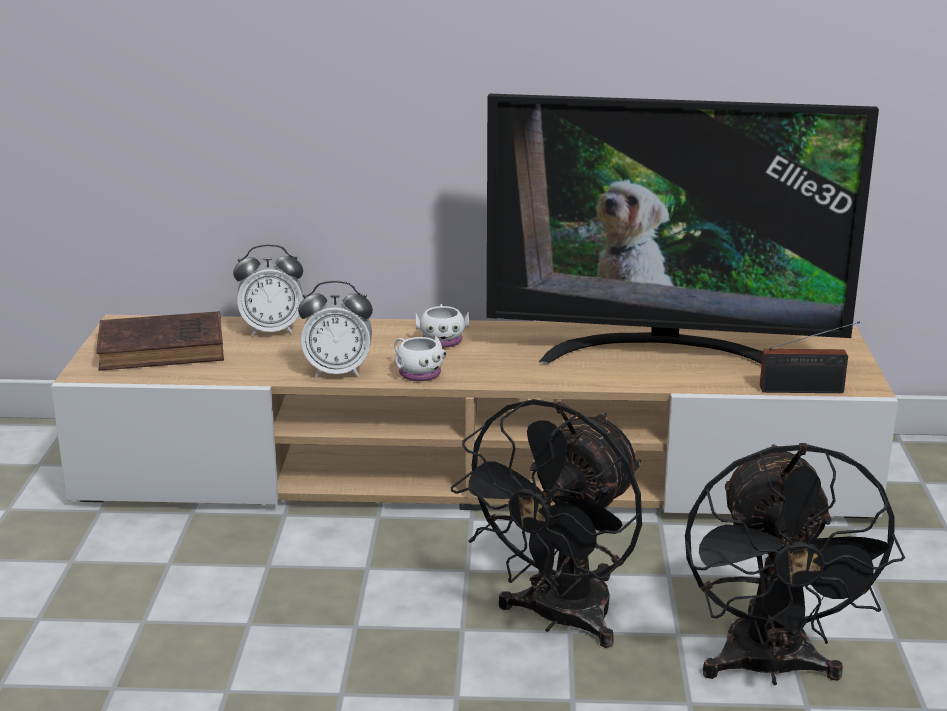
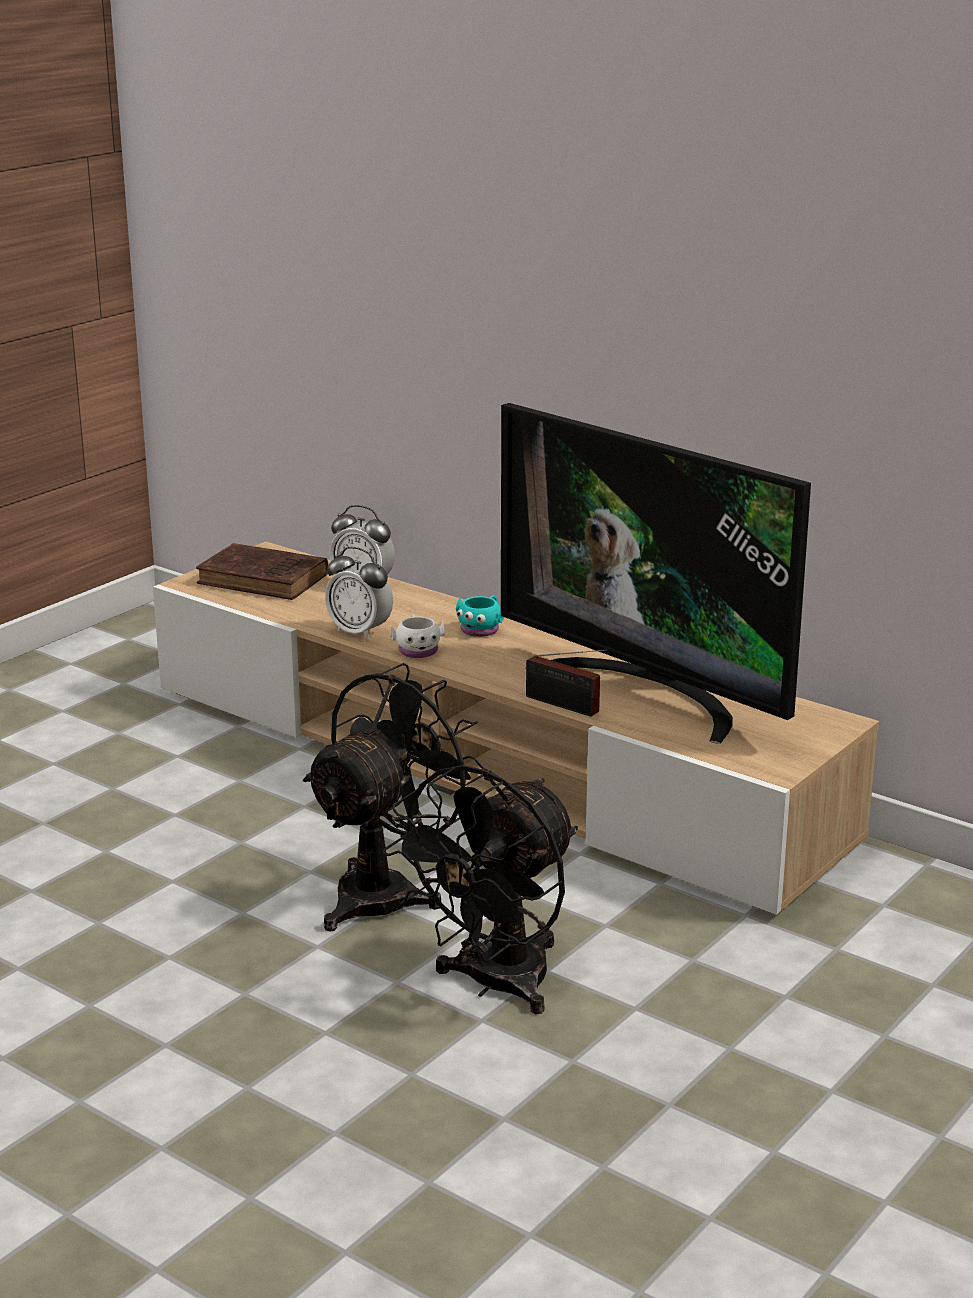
camera: 35 degrees right, 0 degrees up
white mug [416,304,469,348] -> turquoise mug [456,596,504,637]
black fan [451,399,642,648] -> black fan turned 150 degrees clockwise [303,663,486,931]
radio [760,321,860,393] -> radio moved to [526,649,608,717]

